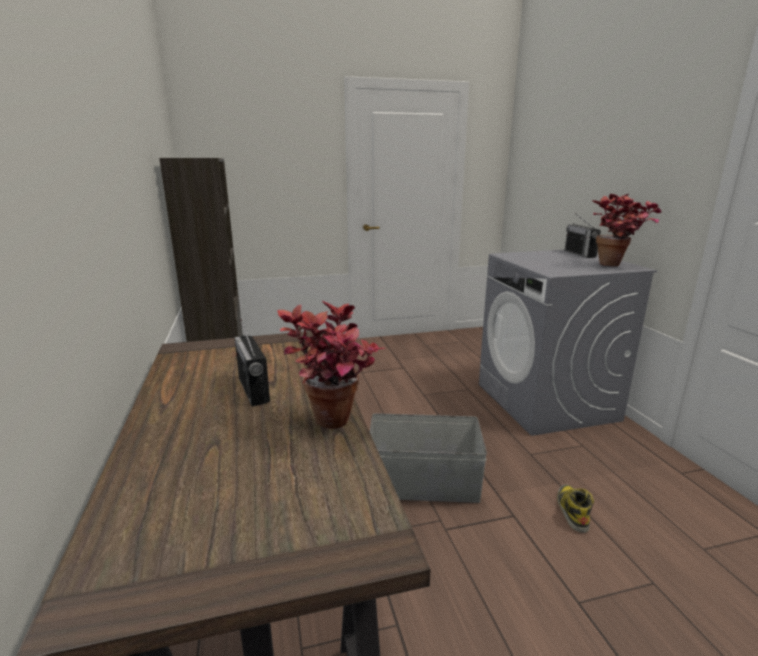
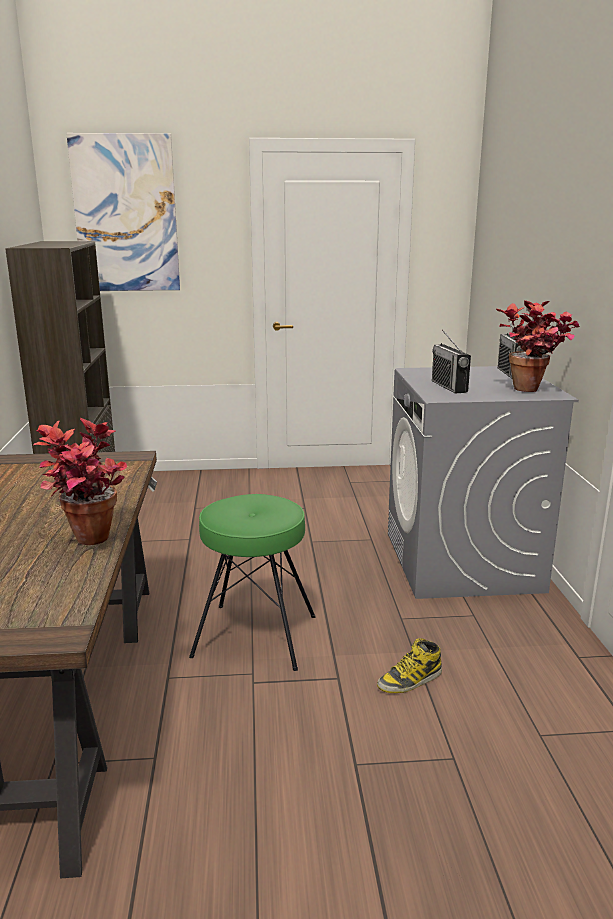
camera: 10 degrees right, 0 degrees up
radio [234,319,270,406] -> radio moved to [432,329,471,394]
grey storage box [370,413,487,503] -> green stool [189,494,316,671]
boot [557,485,594,533] -> boot turned 135 degrees counterclockwise [377,638,442,693]
none -> picture [66,133,180,291]

